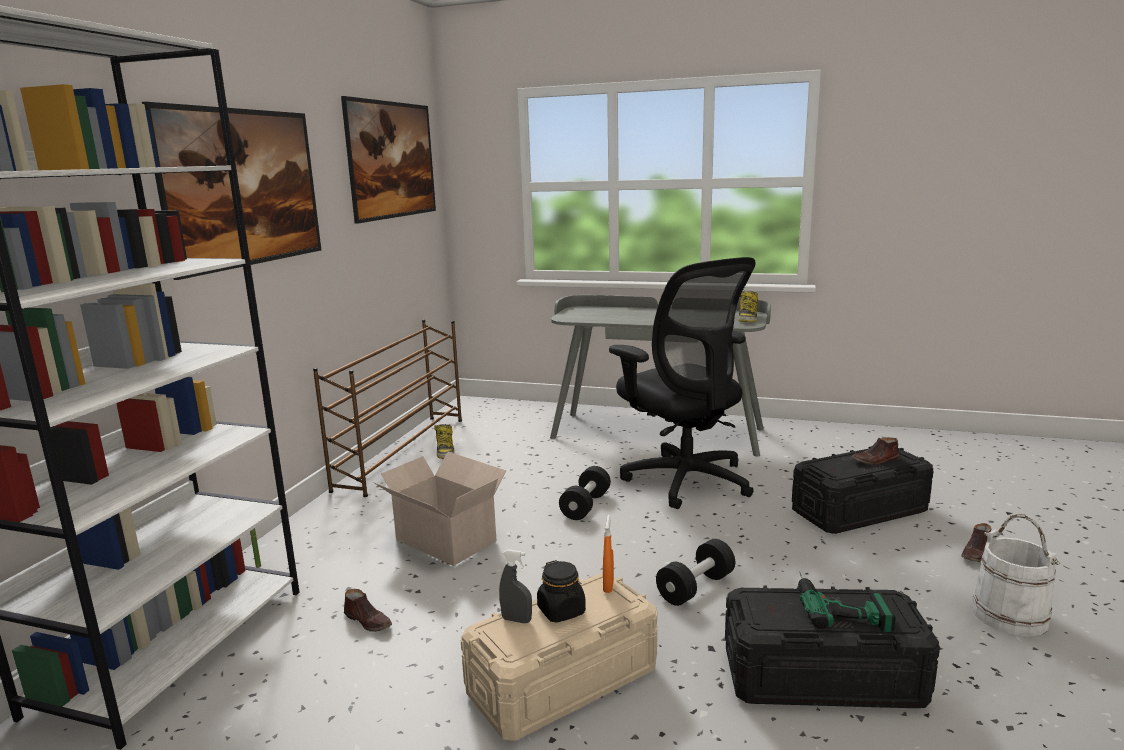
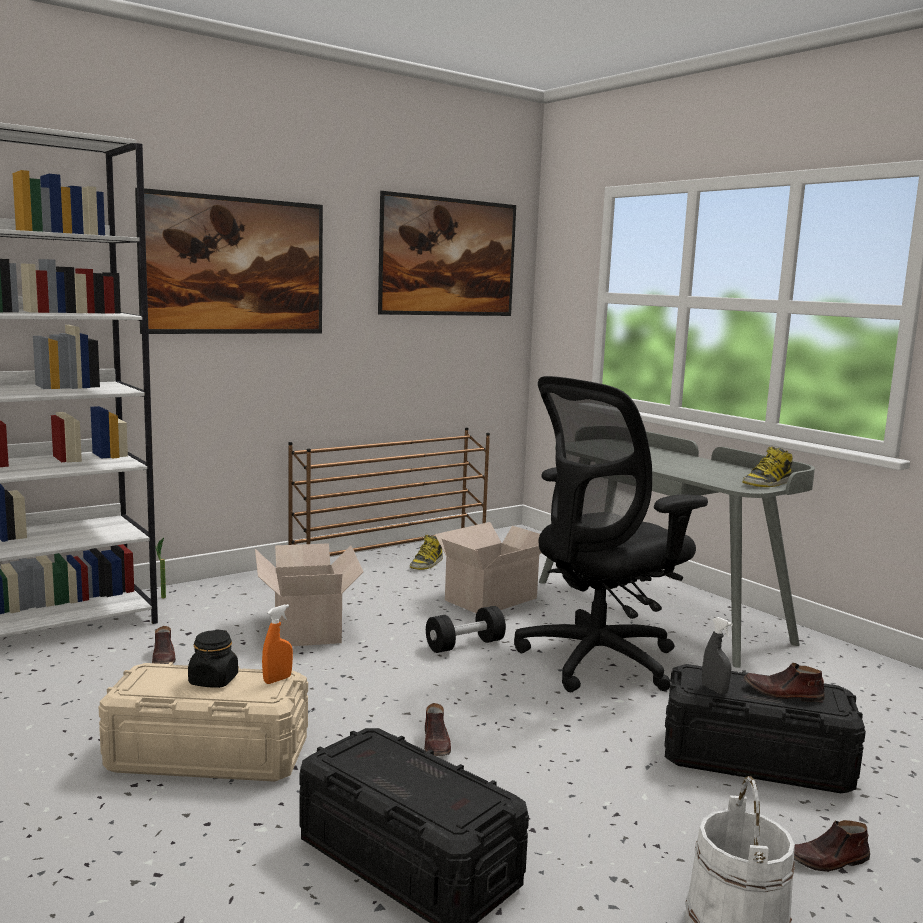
camera: 35 degrees right, 5 degrees down
grey spray bottle [499,549,532,624] -> grey spray bottle moved to [702,617,733,694]
black office chair [609,257,756,509] -> black office chair turned 45 degrees clockwise [514,376,708,692]
black dumbbell [656,539,735,606] -> brown shoe [424,703,451,756]
power drill [798,571,896,632] -> none
none -> cardboard box [435,522,542,613]

